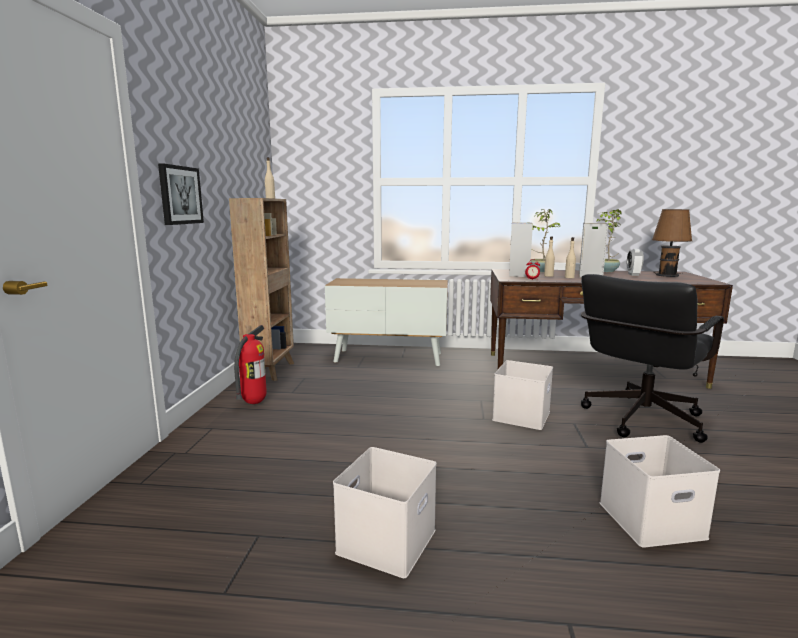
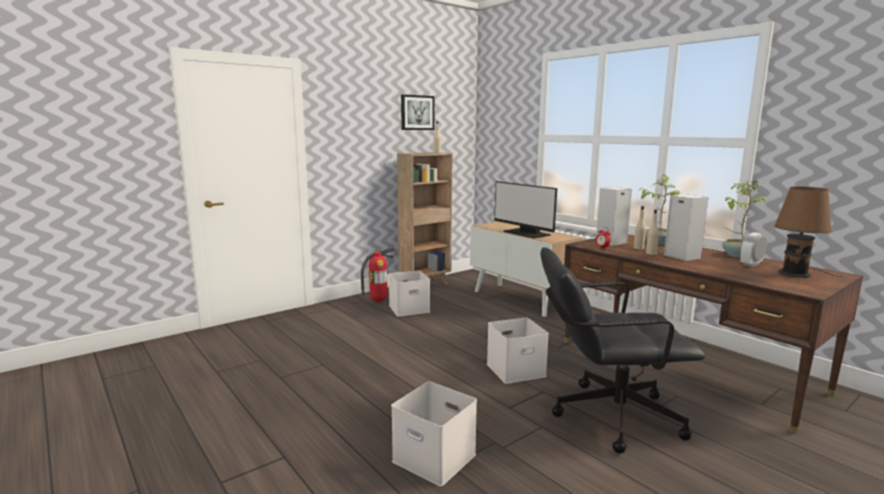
camera: 45 degrees right, 0 degrees up
picture [158,163,204,225] -> picture moved to [401,94,434,130]
white storage box [333,447,437,578] -> white storage box moved to [389,271,430,316]
none -> monitor [494,181,557,239]

